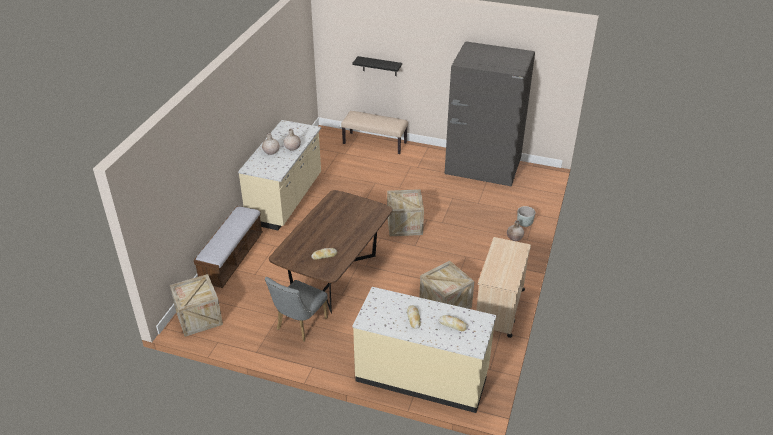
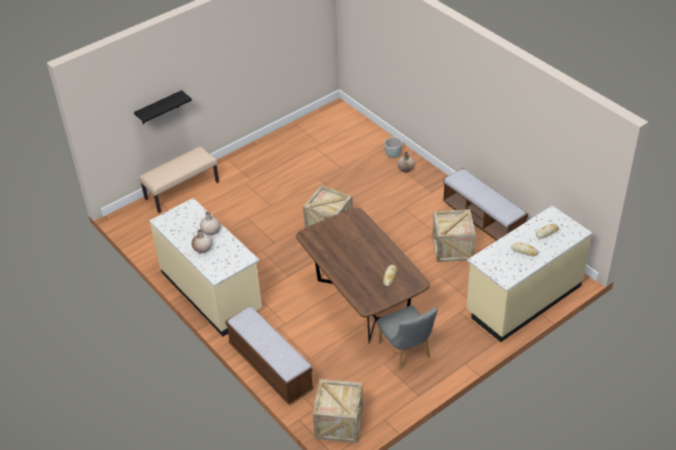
camera: 55 degrees left, 5 degrees up
grey fridge [445,41,535,186] -> none
beige cart [476,237,531,338] -> bench [443,168,528,241]

